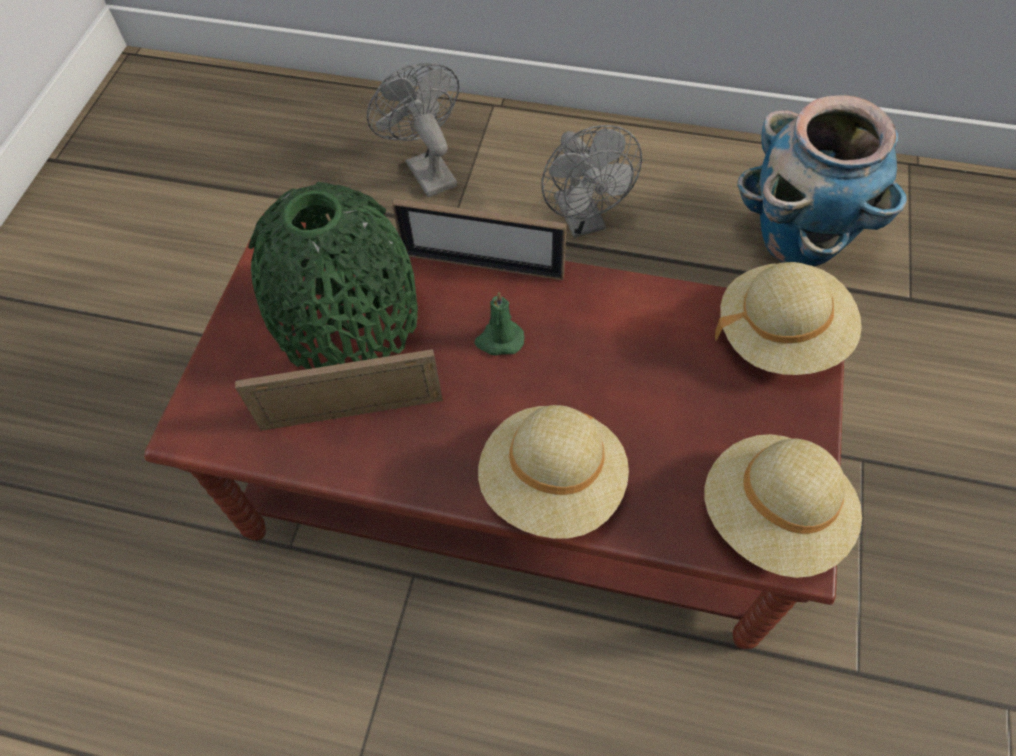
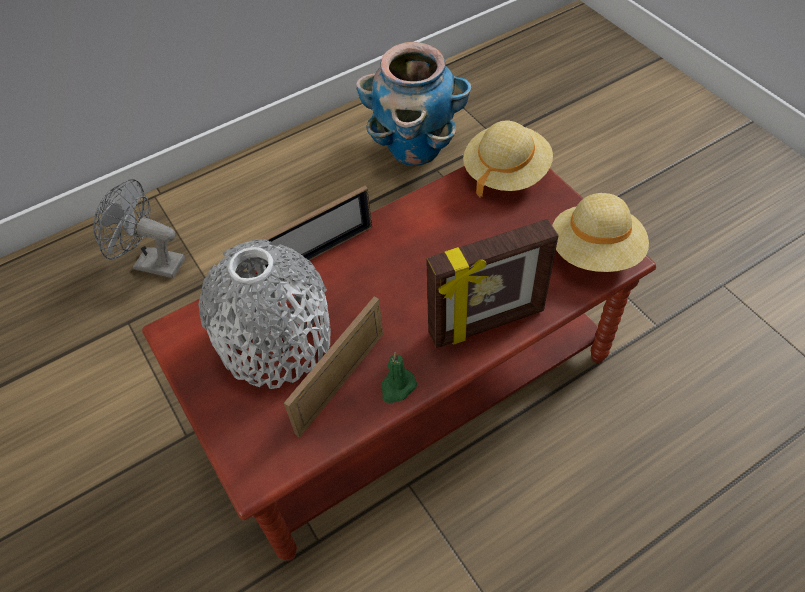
camera: 45 degrees left, 5 degrees down
green vase [248,182,418,369] -> grey vase [198,239,331,389]
green candle [475,291,524,356] -> green candle moved to [381,352,417,403]
beige hat [478,405,629,538] -> picture frame [426,219,559,348]
grey fan [541,125,642,238] -> none

